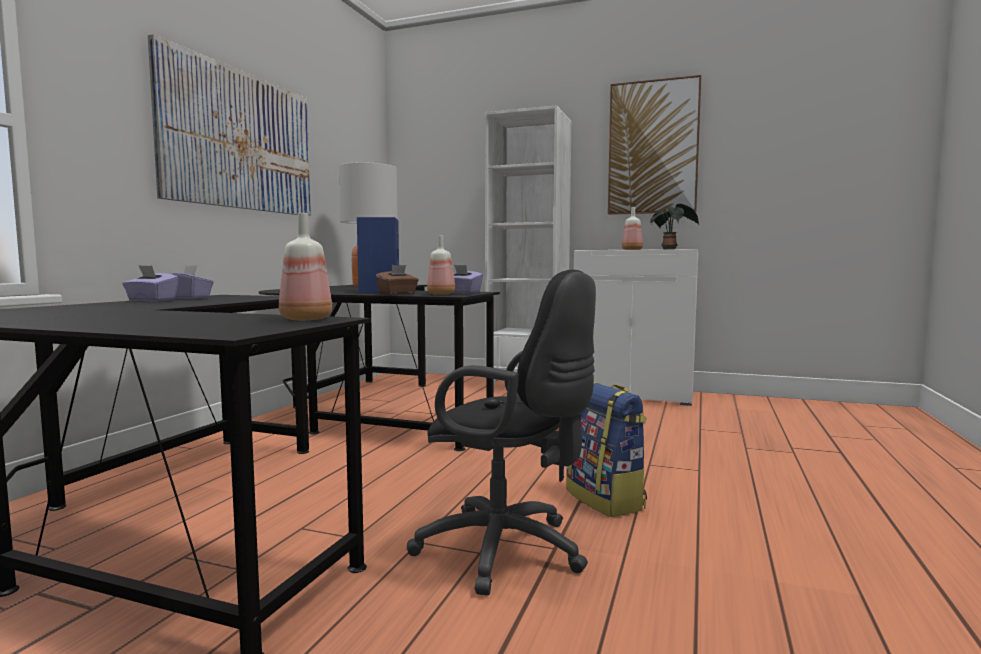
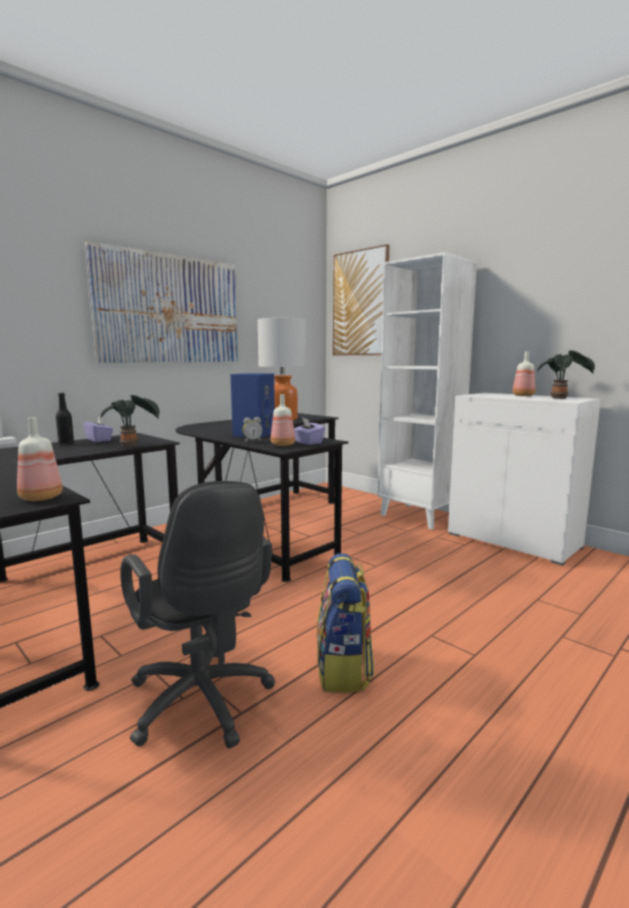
camera: 25 degrees right, 5 degrees up
purple tissue box [122,265,179,301] -> black bottle [56,393,74,445]
brown tissue box [376,265,418,295] -> alarm clock [243,417,263,442]
picture [608,75,701,215] -> picture moved to [333,244,389,355]
none -> potted plant [100,395,160,447]

